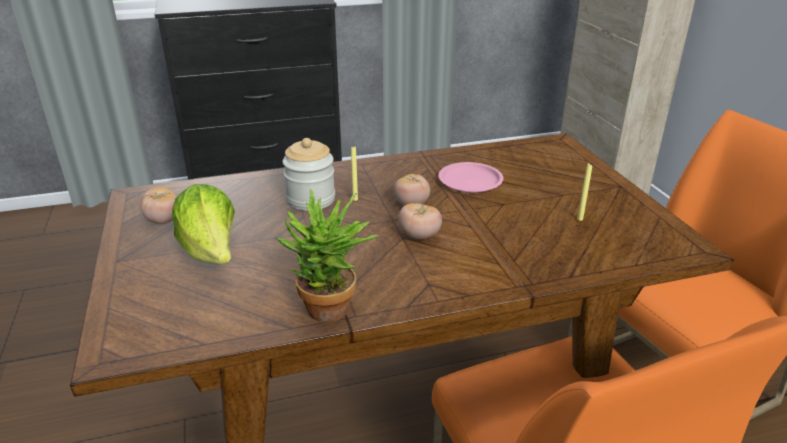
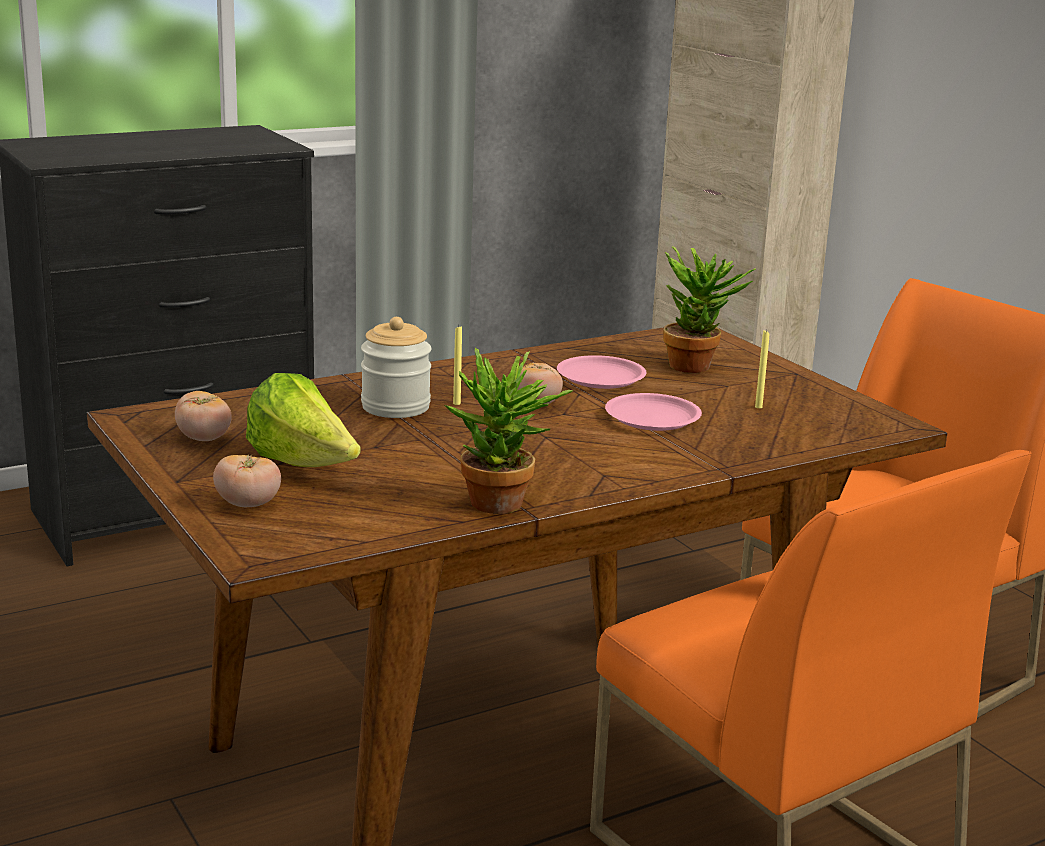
camera: 15 degrees left, 10 degrees down
tomato [398,203,442,239] -> tomato moved to [213,454,281,507]
none -> pink plate [605,393,702,431]
none -> potted plant [663,246,756,373]

